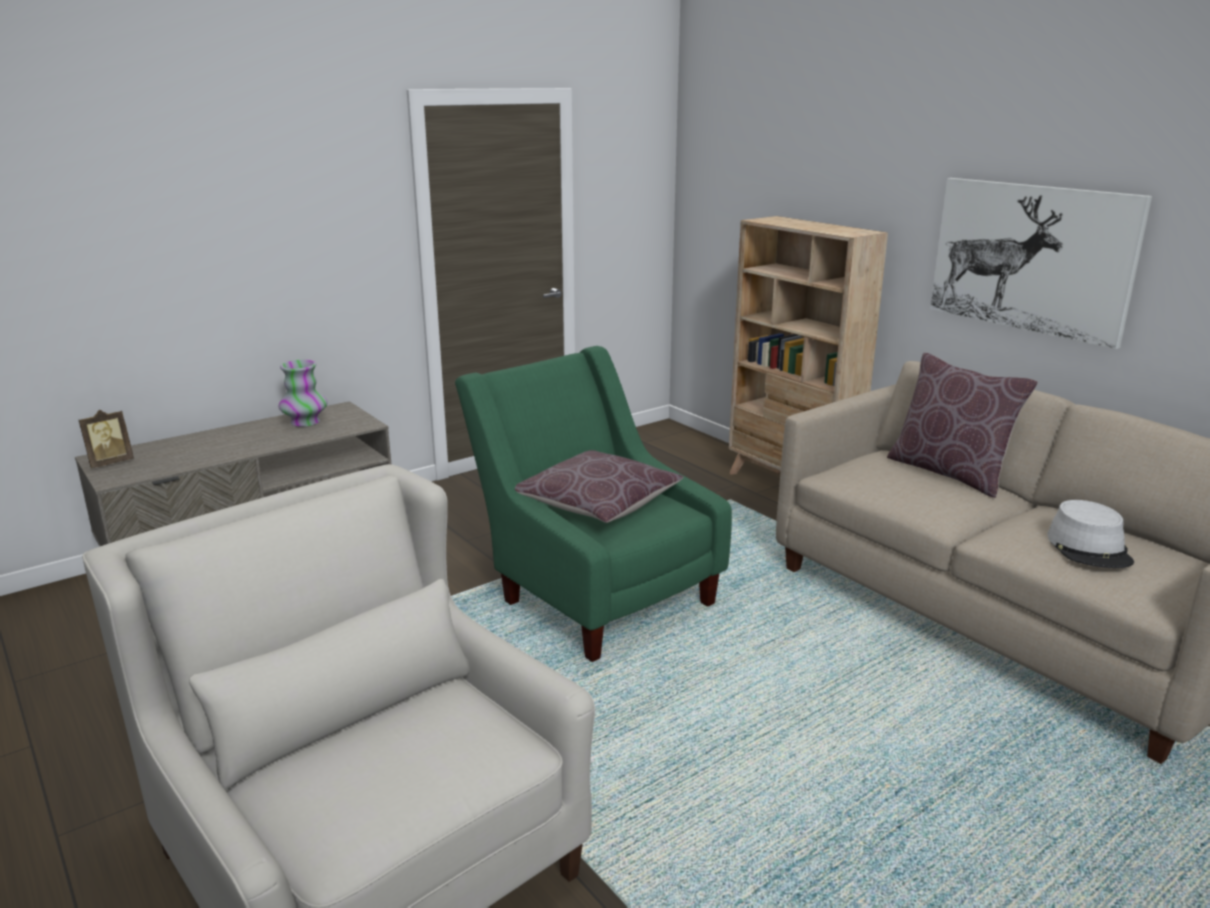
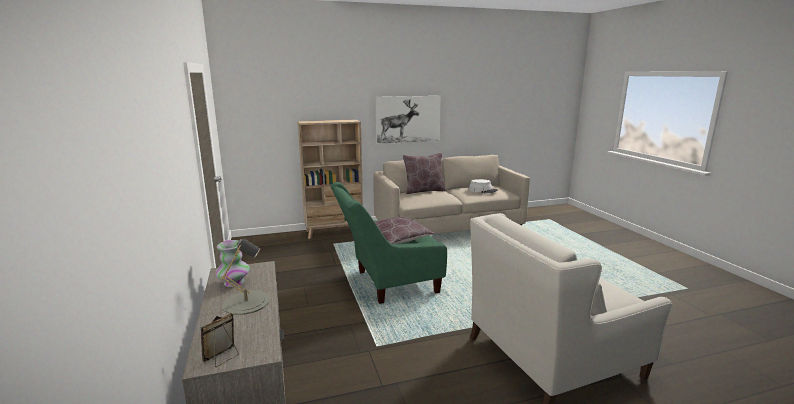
camera: 70 degrees left, 5 degrees down
picture frame [79,410,134,468] -> picture frame turned 120 degrees counterclockwise [201,313,239,367]
none -> grey table lamp [221,239,270,315]

